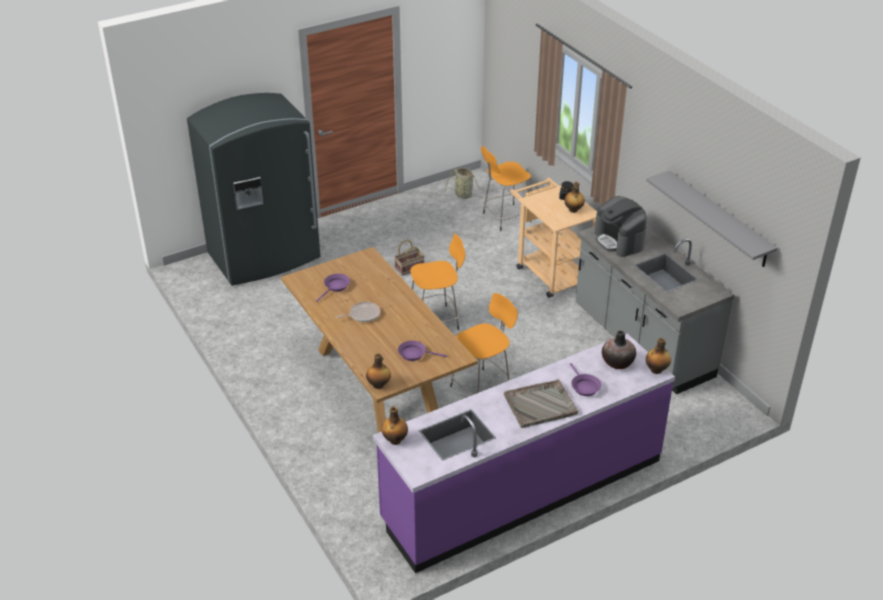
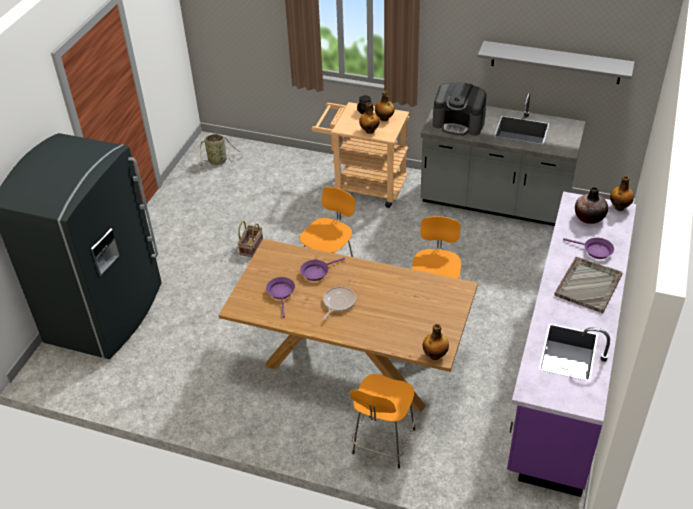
camera: 40 degrees left, 5 degrees up
bottle [382,407,408,445] -> bottle moved to [359,102,380,134]
purple frying pan [398,341,447,361] -> purple frying pan moved to [300,257,345,281]
orange stool [481,146,532,231] -> orange stool moved to [350,374,415,468]

